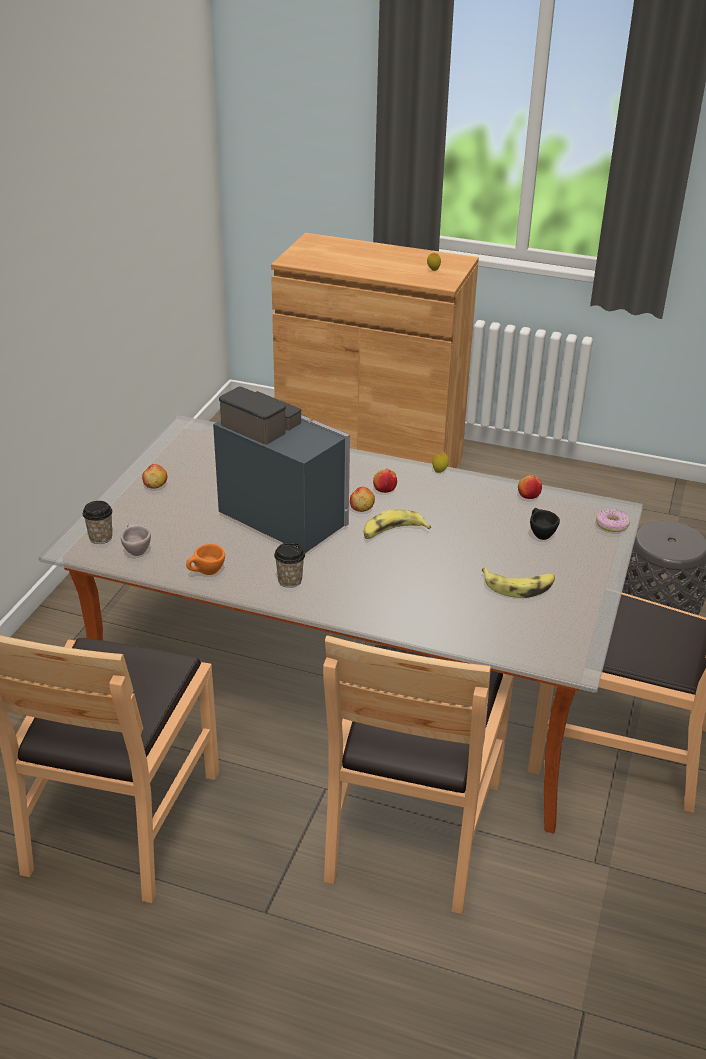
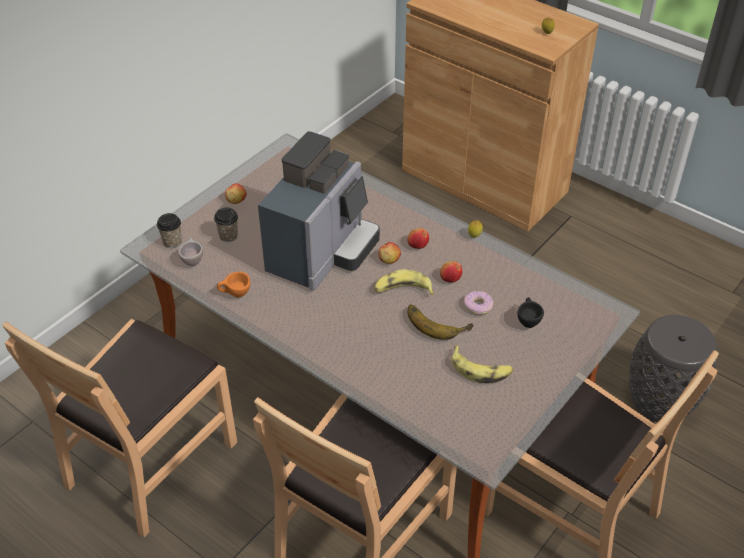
camera: 20 degrees right, 10 degrees up
coffee machine [213,387,350,553] -> coffee machine turned 60 degrees clockwise [258,131,380,291]
cup [274,542,305,588] -> cup moved to [214,208,238,242]
apple [518,475,542,499] -> apple moved to [440,261,462,282]
donut [596,509,630,532] -> donut moved to [463,291,494,315]
none -> banana [407,305,474,340]

